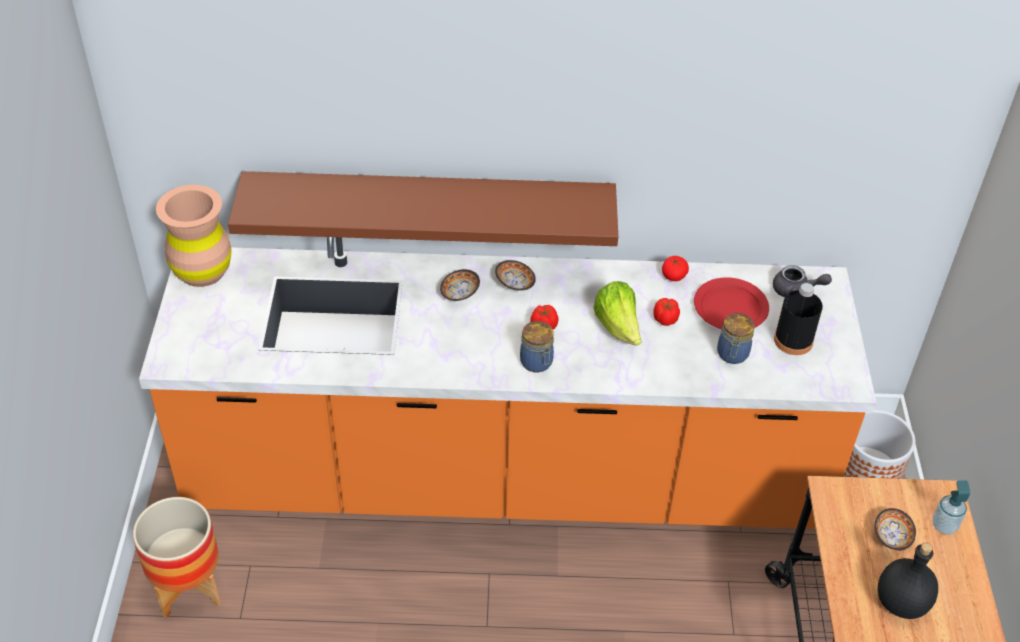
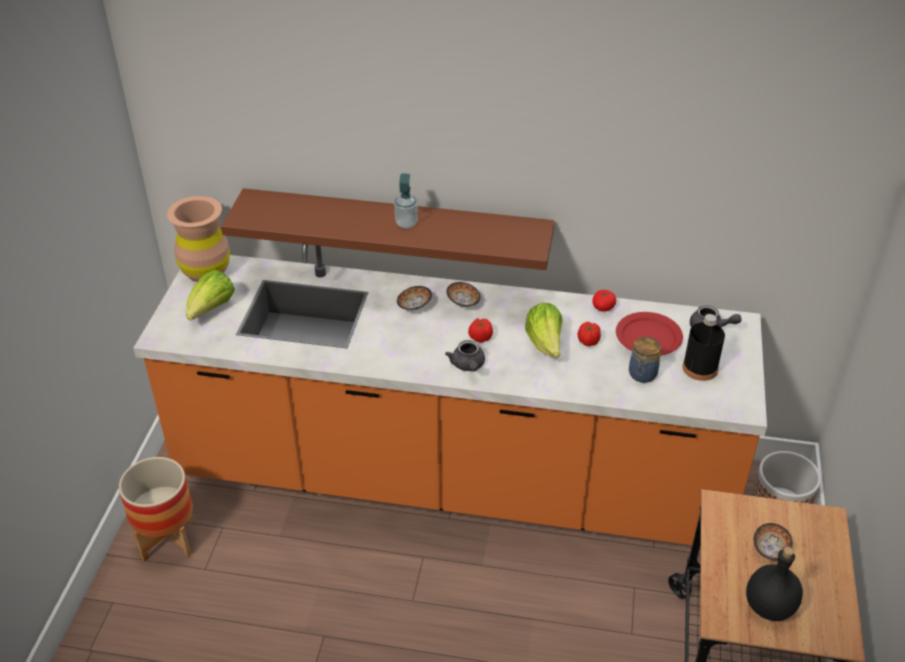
camera: 10 degrees right, 5 degrees down
jar [520,321,554,372] -> grey teapot [445,340,485,371]
soap dispenser [932,480,970,535] -> soap dispenser moved to [394,173,418,229]
none -> lettuce [186,270,235,320]

